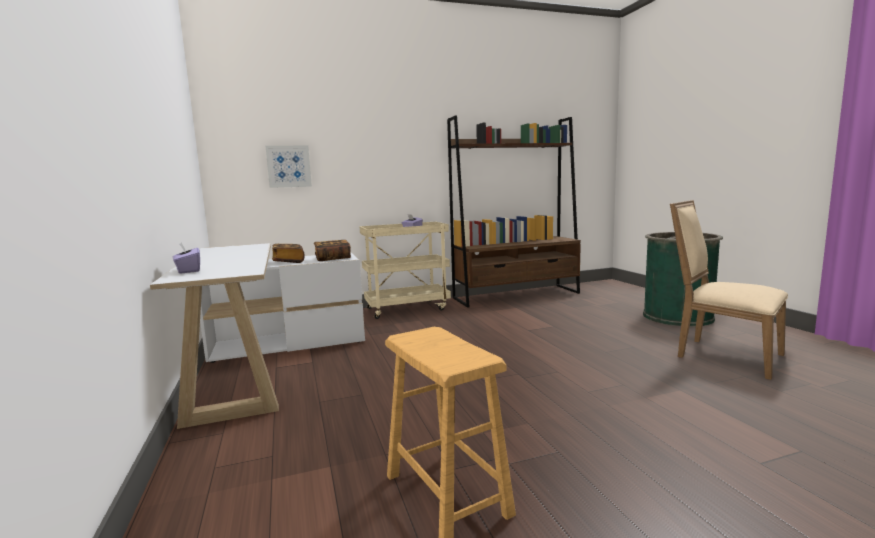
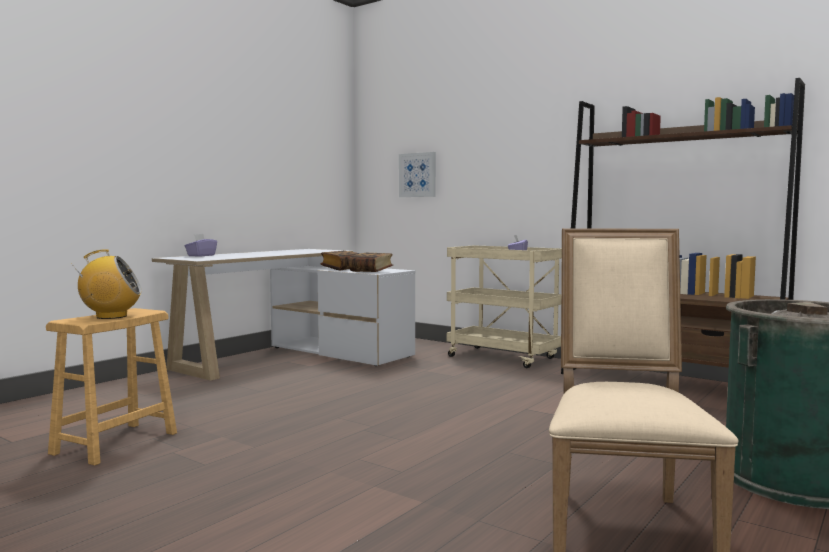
camera: 55 degrees right, 5 degrees down
none -> radio [71,249,142,319]

